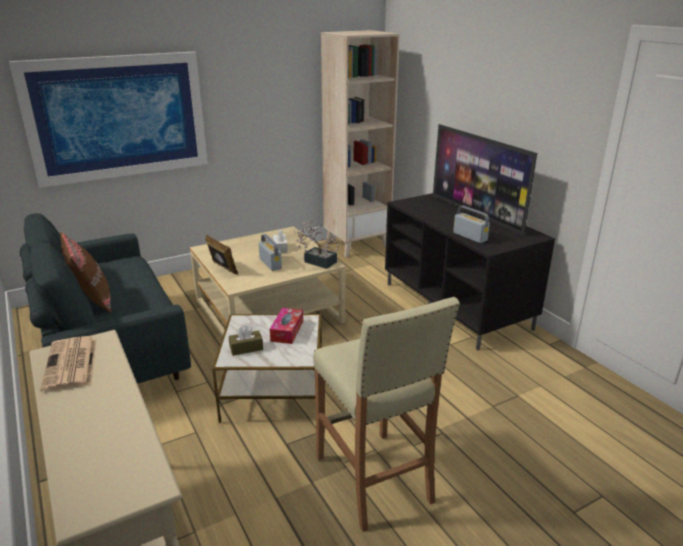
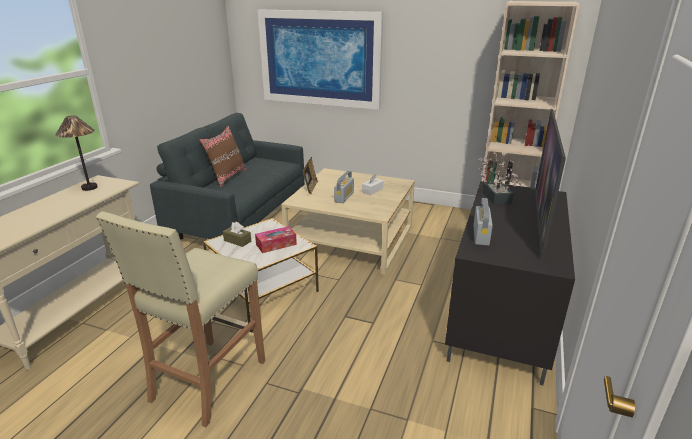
camera: 50 degrees right, 0 degrees up
newspaper [40,336,97,392] -> table lamp [55,115,97,191]
potted plant [294,220,343,269] -> potted plant moved to [477,152,522,205]

